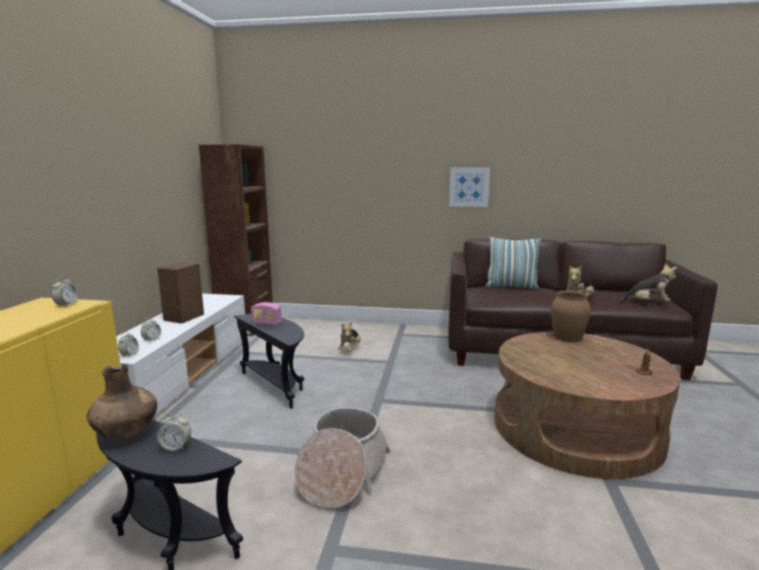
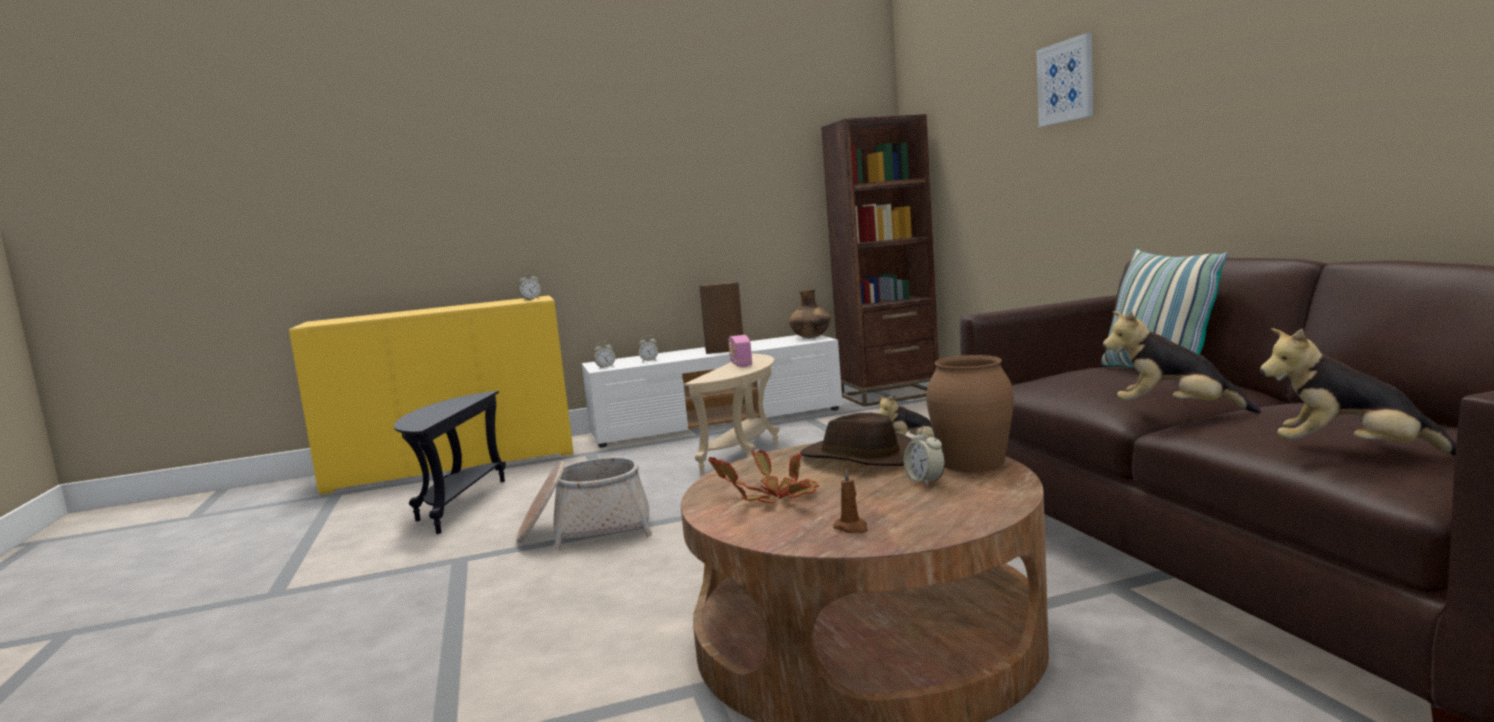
camera: 65 degrees right, 5 degrees down
brown vase [87,364,157,439] -> brown vase moved to [789,289,831,338]
alarm clock [157,412,191,451] -> alarm clock moved to [904,427,945,486]
black side table [234,314,304,409] -> beige side table [684,354,780,475]
picture [449,167,490,207] -> picture moved to [1037,33,1093,127]
plush toy [619,263,677,303] -> plush toy turned 135 degrees clockwise [1260,328,1456,456]
none -> potted plant [708,449,819,504]
none -> brown hat [800,413,912,466]

